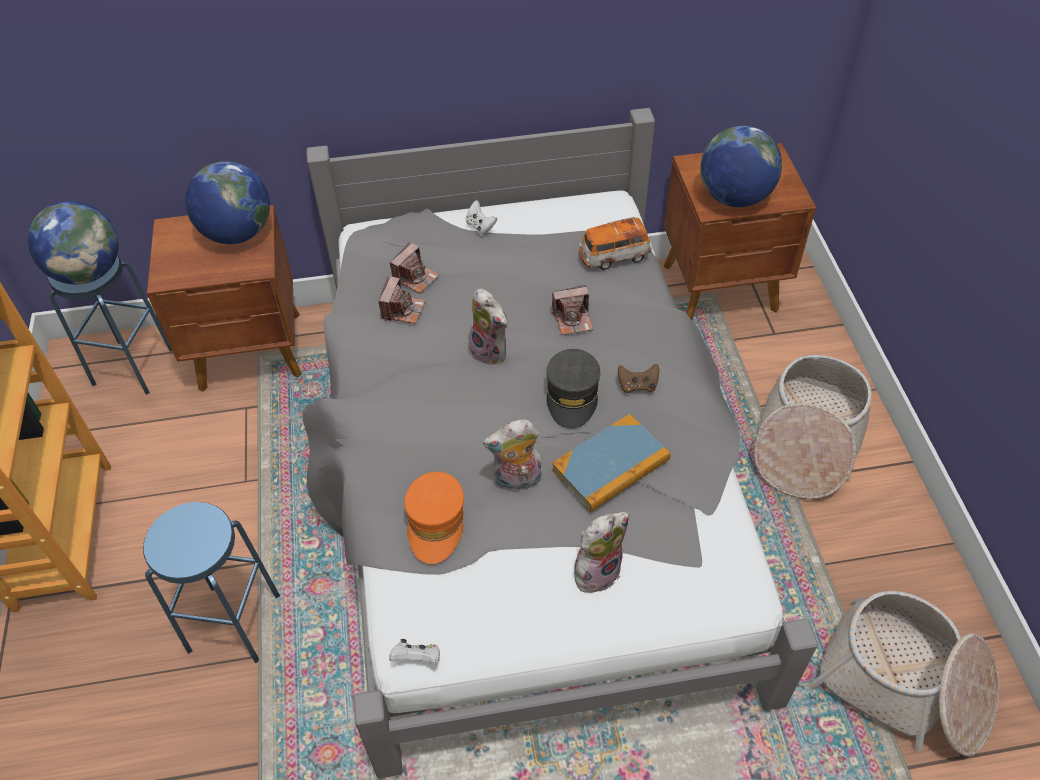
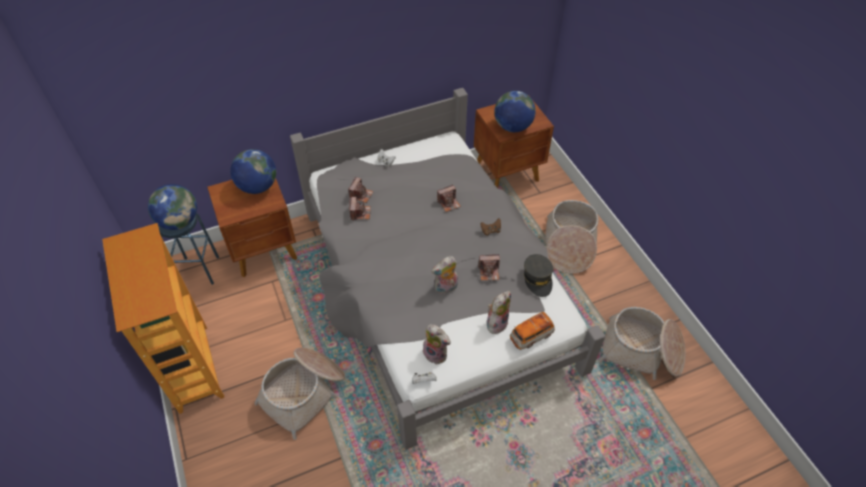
camera: 15 degrees left, 0 degrees up
blue stool [143,502,280,663] -> basket [254,347,345,440]
orange cap [404,472,465,564] -> none
plush toy [468,288,508,365] -> plush toy moved to [423,324,451,365]
grey cap [546,349,600,429] -> grey cap moved to [524,254,553,297]
book [552,414,670,512] -> camera [478,254,500,281]
toy car [579,217,652,270] -> toy car moved to [510,312,555,350]

